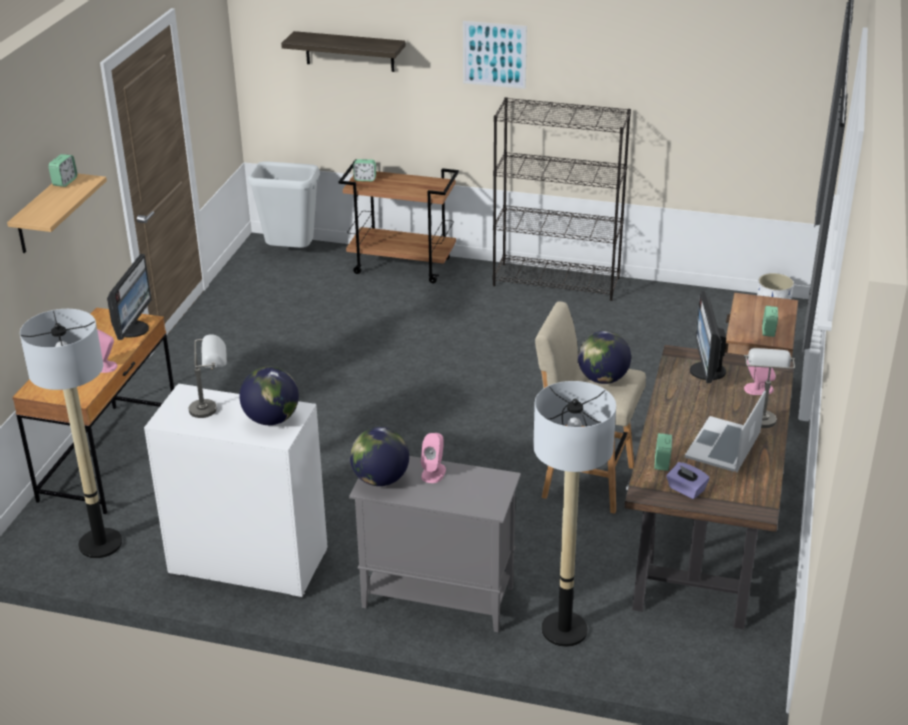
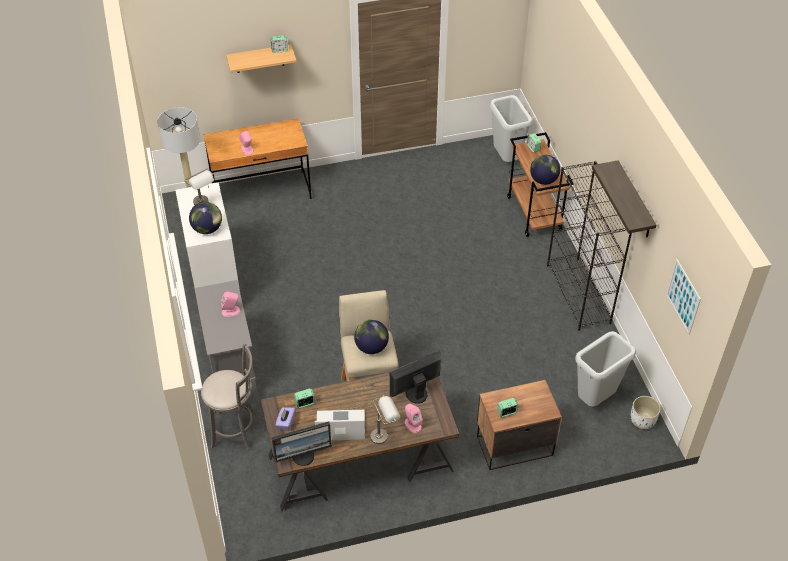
camera: 60 degrees right, 15 degrees up
monitor [107,254,152,340] -> monitor moved to [271,422,332,466]
shelf [281,31,405,72] -> shelf moved to [592,160,657,237]
globe [350,427,409,486] -> globe moved to [530,155,560,185]
picture [463,21,527,89] -> picture moved to [666,259,701,335]
floor lamp [533,381,616,647] -> grey stool [201,343,255,451]
none -> grey trash can [575,331,636,407]

